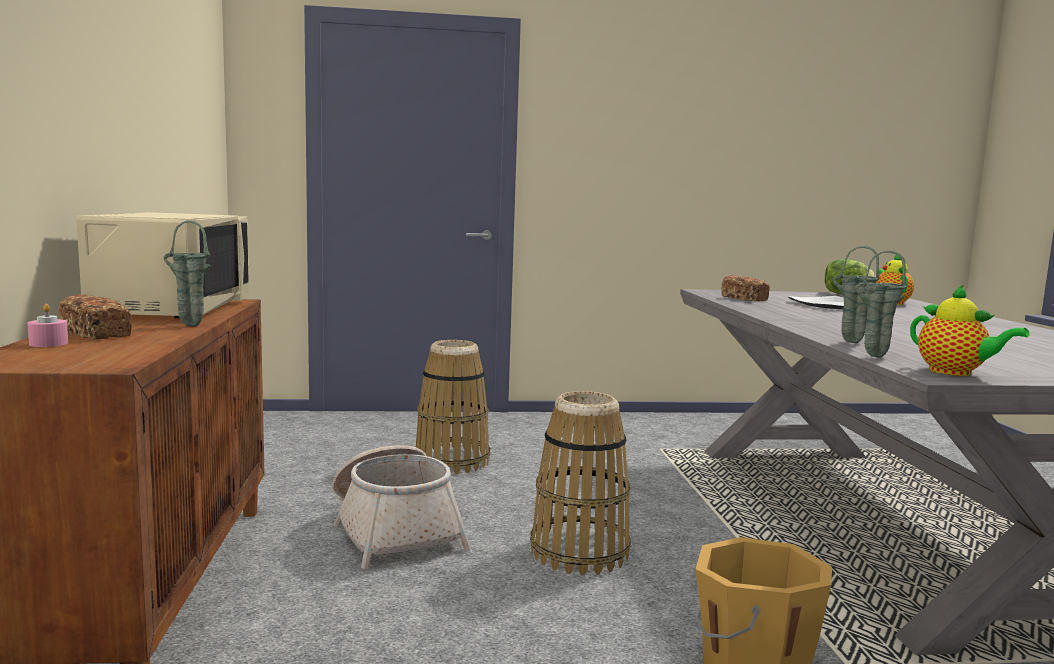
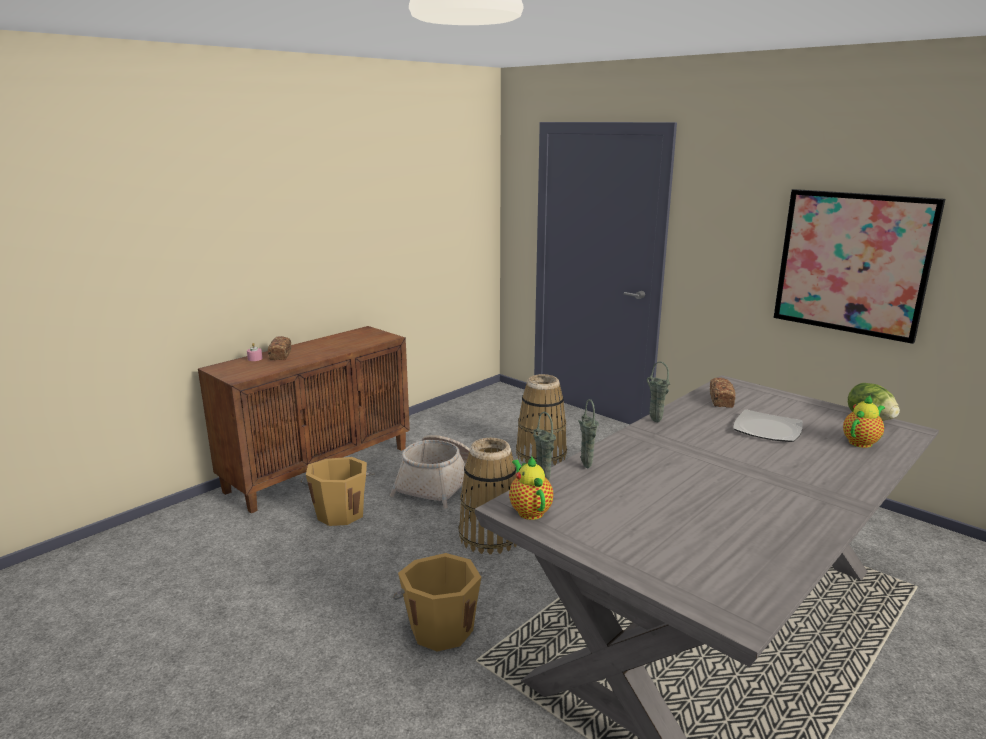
camera: 50 degrees right, 10 degrees up
beige microwave [77,212,249,318] -> none
green vase [163,220,211,326] -> green vase moved to [647,362,670,422]
teapot [910,284,1030,376] -> teapot turned 150 degrees clockwise [509,456,553,520]
none -> orange bucket [301,457,374,526]
none -> picture [773,189,945,344]

